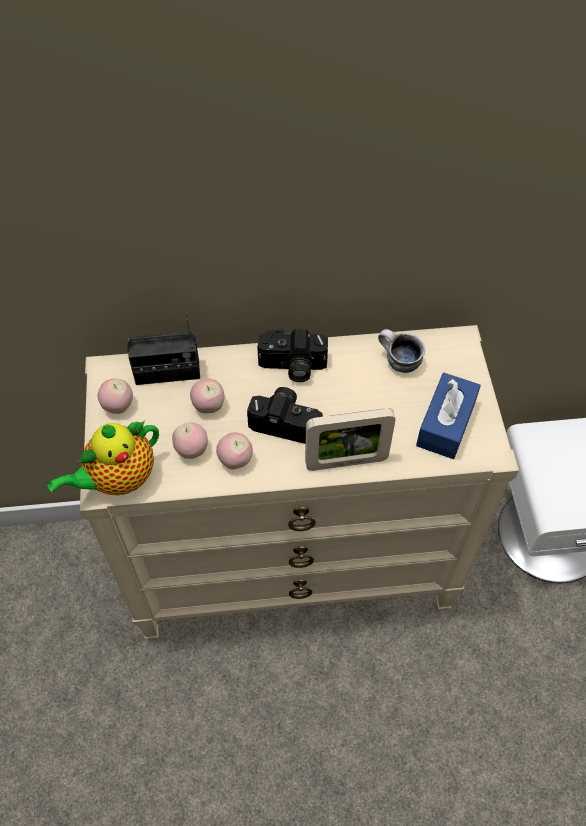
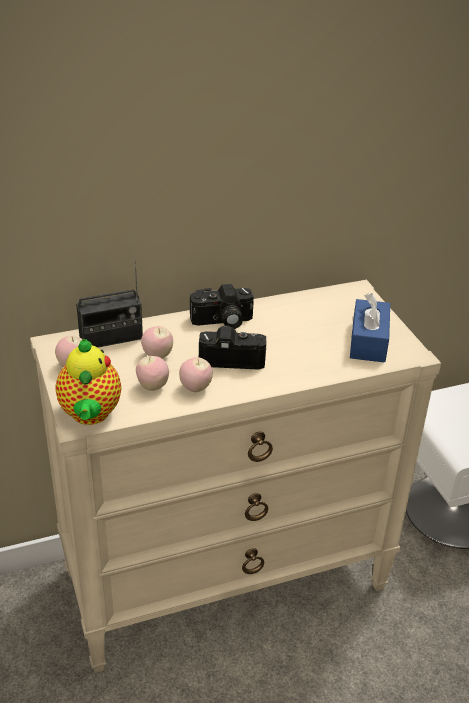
camera: 15 degrees left, 20 degrees down
teapot [47,420,159,495] -> teapot turned 45 degrees counterclockwise [56,339,121,425]
picture frame [305,408,395,471] -> none
mug [378,329,425,373] -> none

